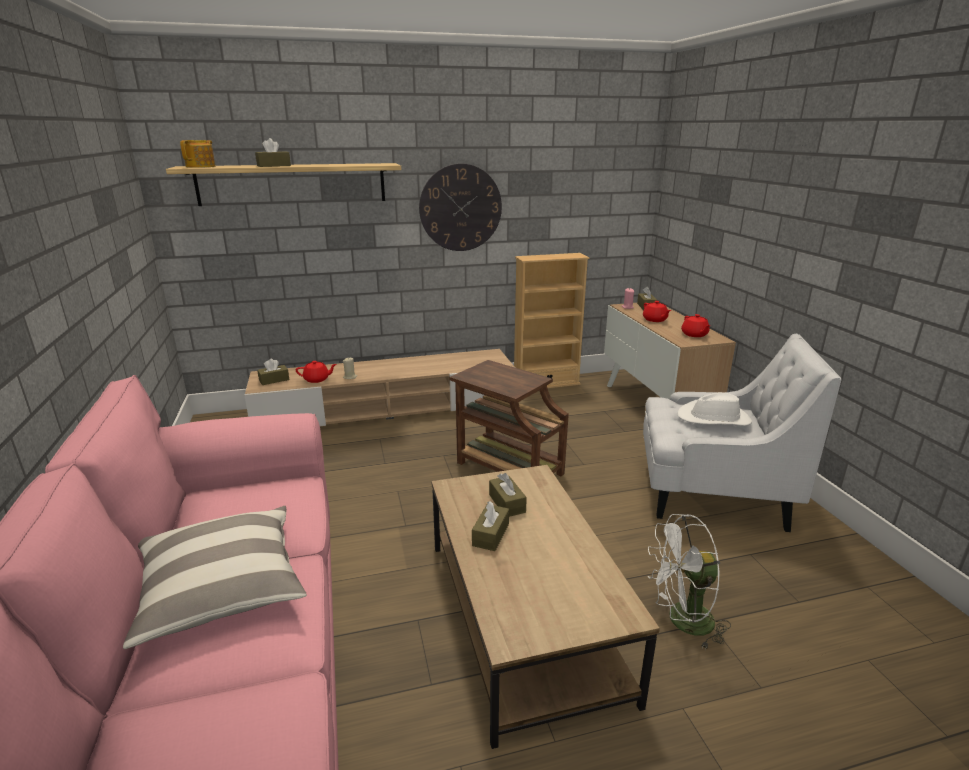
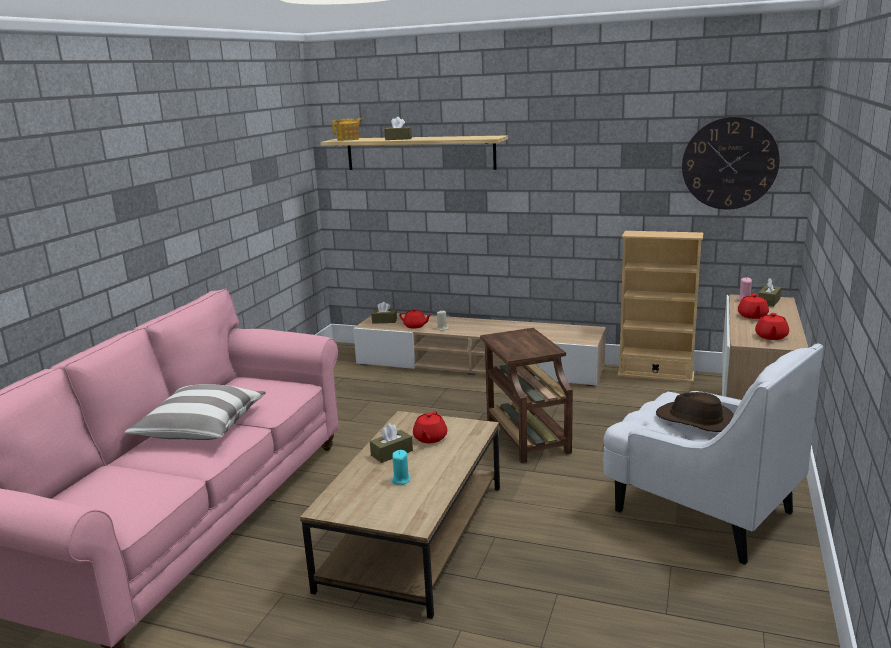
camera: 35 degrees right, 5 degrees down
wall clock [419,164,502,251] -> wall clock moved to [682,117,780,210]
brown tissue box [489,473,527,517] -> red teapot [413,411,447,443]
white fan [648,514,731,650] -> none
white hat [678,392,752,426] -> brown hat [656,392,734,432]
none -> turquoise candle [392,450,411,485]

